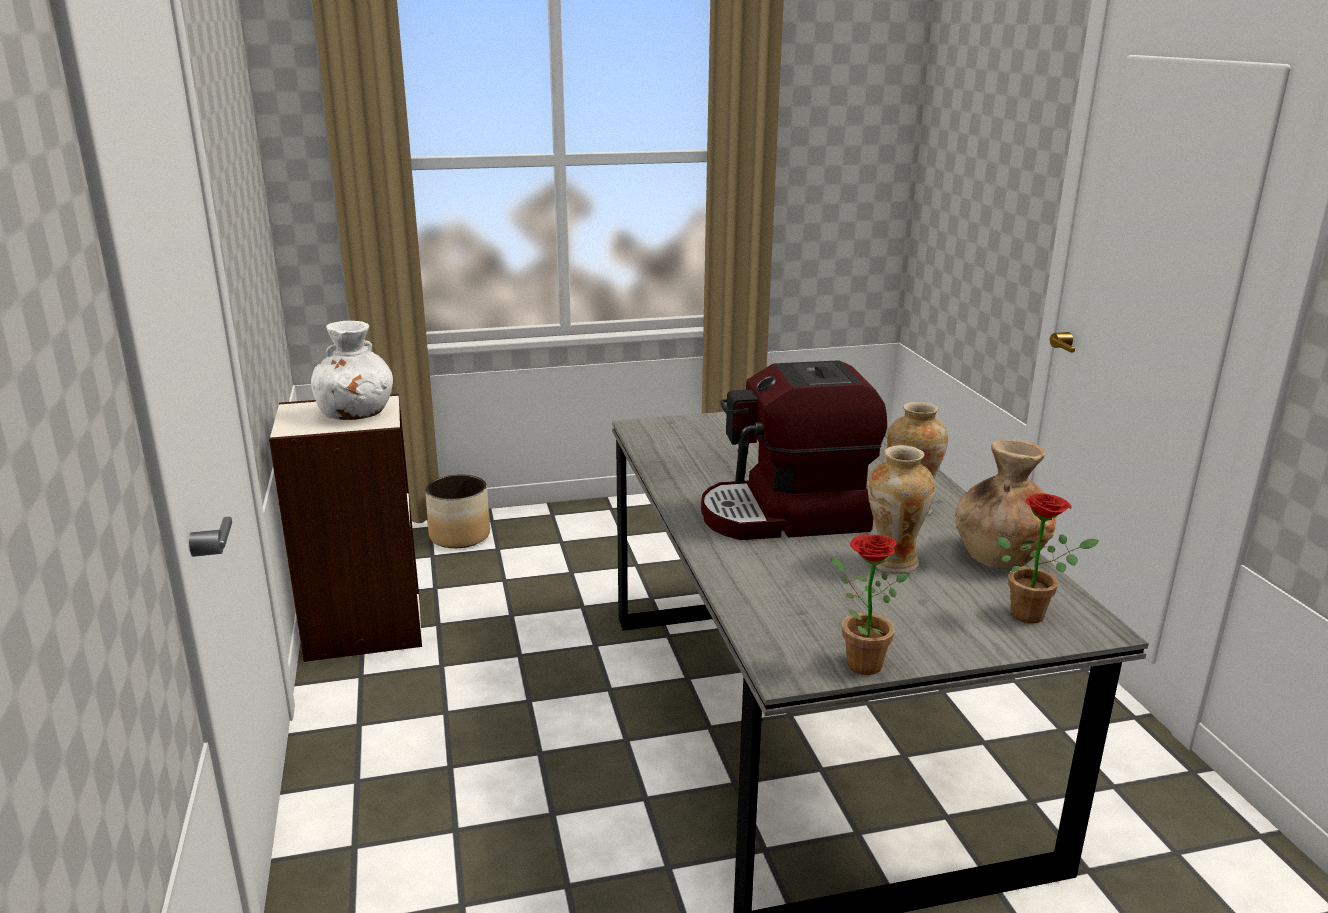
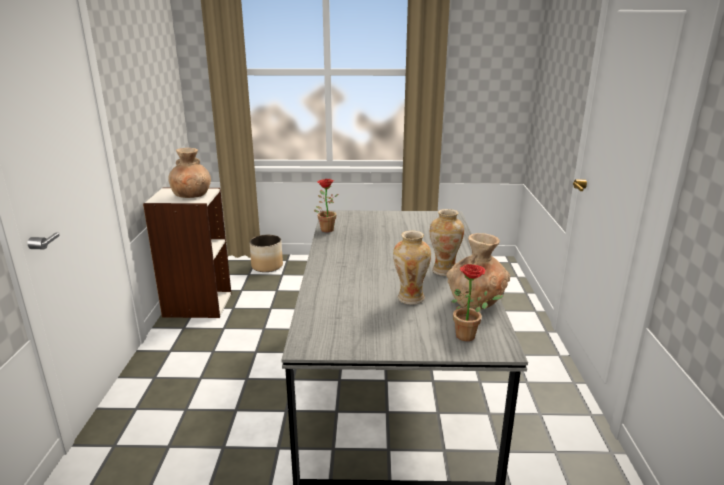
camera: 15 degrees right, 0 degrees up
white vase [311,321,393,420] -> brown vase [168,148,211,198]
coffee machine [701,360,887,540] -> none
potted plant [832,534,908,675] -> potted plant moved to [314,179,338,232]

